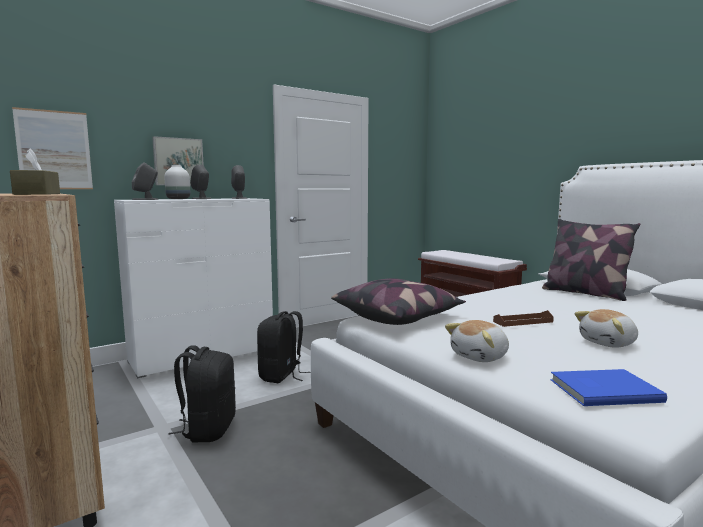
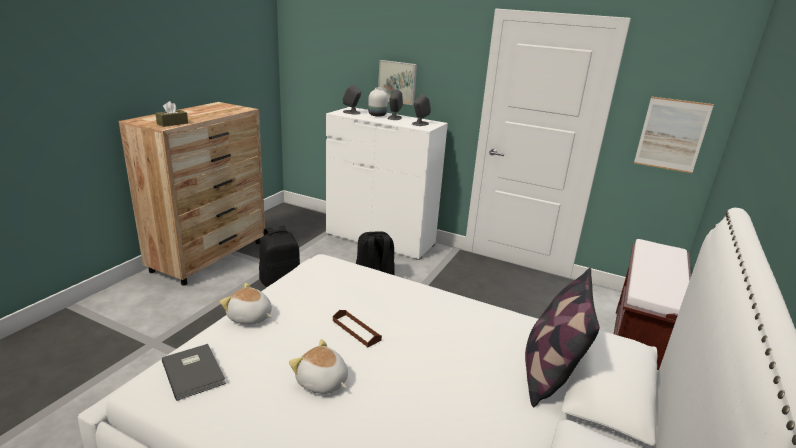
camera: 60 degrees right, 15 degrees up
picture [12,107,93,189] -> picture moved to [634,97,714,173]
pillow [331,278,466,325] -> none
blue book [550,369,667,406] -> grey book [162,344,226,401]

